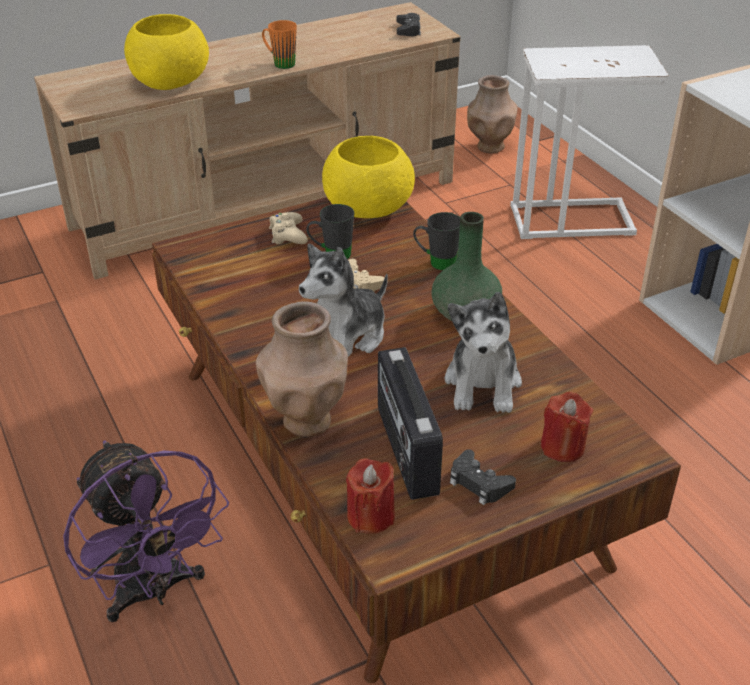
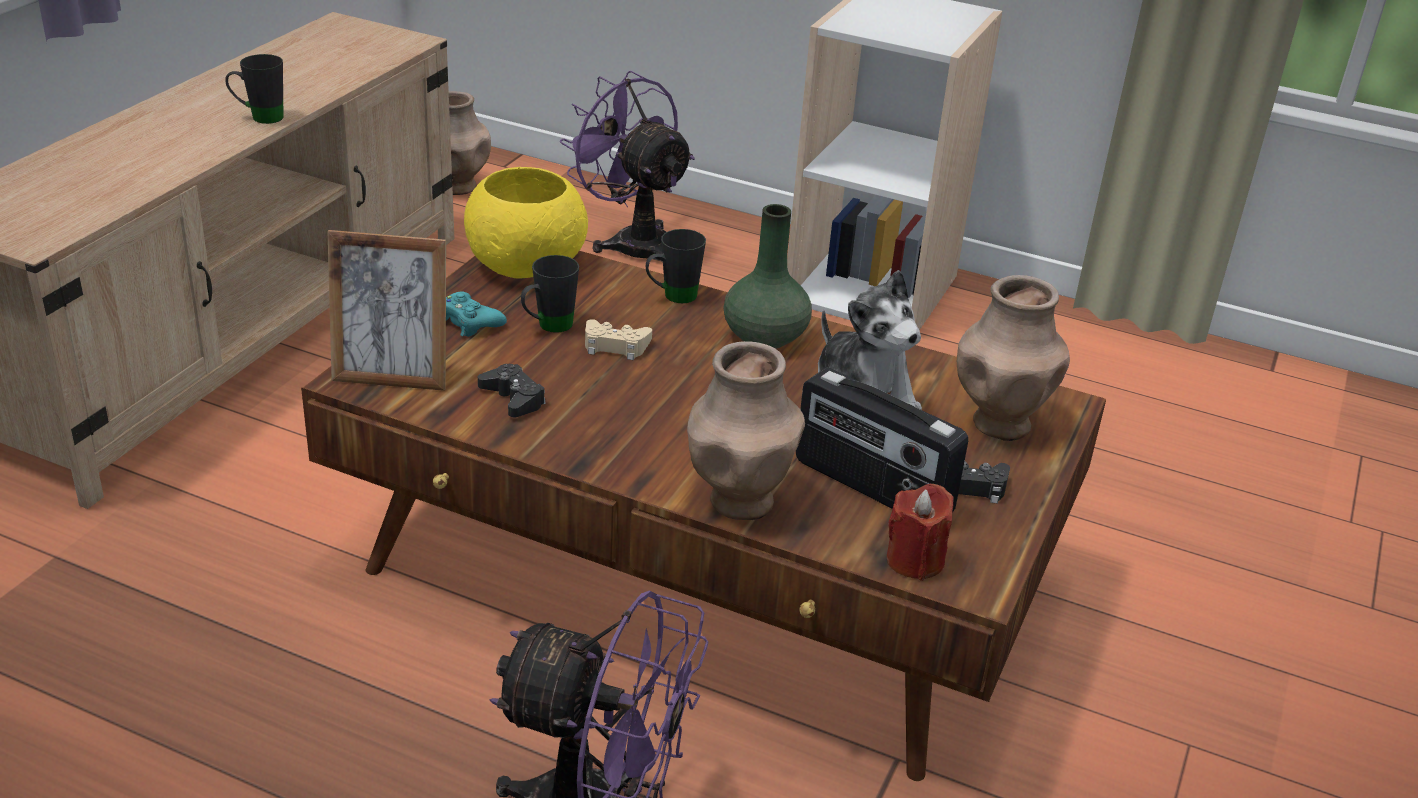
camera: 40 degrees left, 5 degrees down
yellow bowl [124,14,209,90] -> none
orange mug [262,20,297,69] -> black mug [225,54,284,124]
beige game controller [269,212,308,244] -> turquoise game controller [446,292,507,337]
plush toy [299,244,388,357] -> none
black game controller [396,13,421,36] -> black game controller moved to [478,364,546,417]
white side table [510,45,669,239] -> purple fan [560,71,695,262]
red candle [541,392,593,462] -> brown vase [957,275,1070,441]
none -> picture frame [328,230,446,391]

